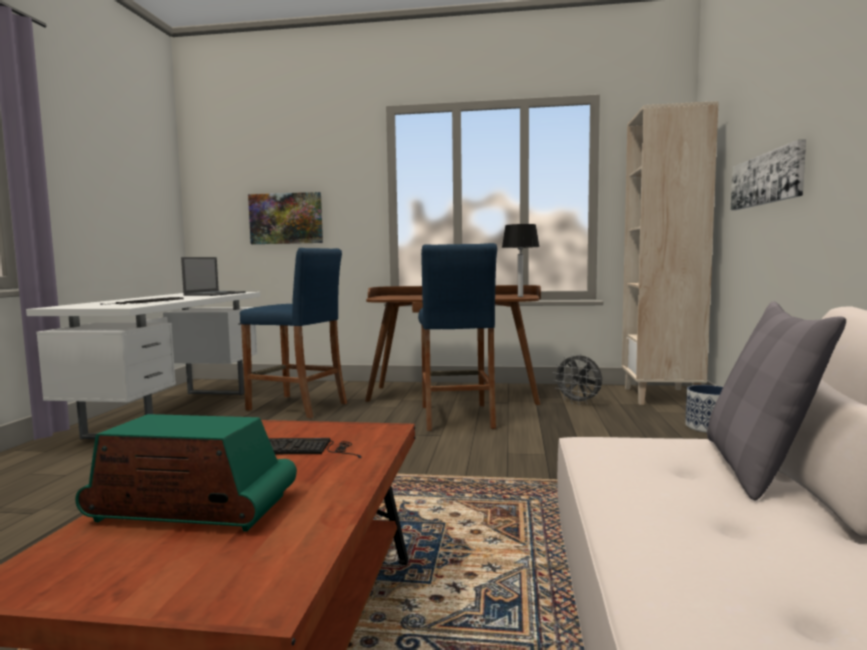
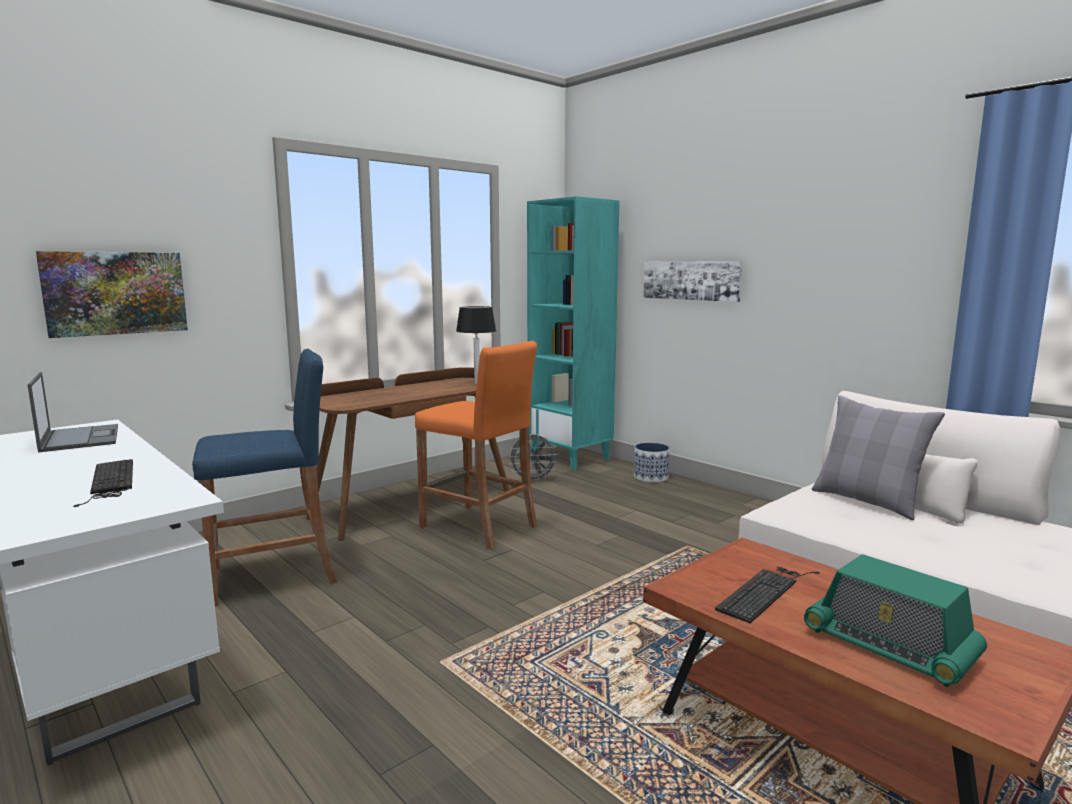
camera: 50 degrees left, 5 degrees up
radio [75,414,297,532] -> radio turned 90 degrees counterclockwise [804,554,987,687]
blue stool [418,243,497,431] -> orange stool [415,341,537,550]
beige bookcase [622,101,719,405] -> turquoise bookcase [527,196,619,470]

